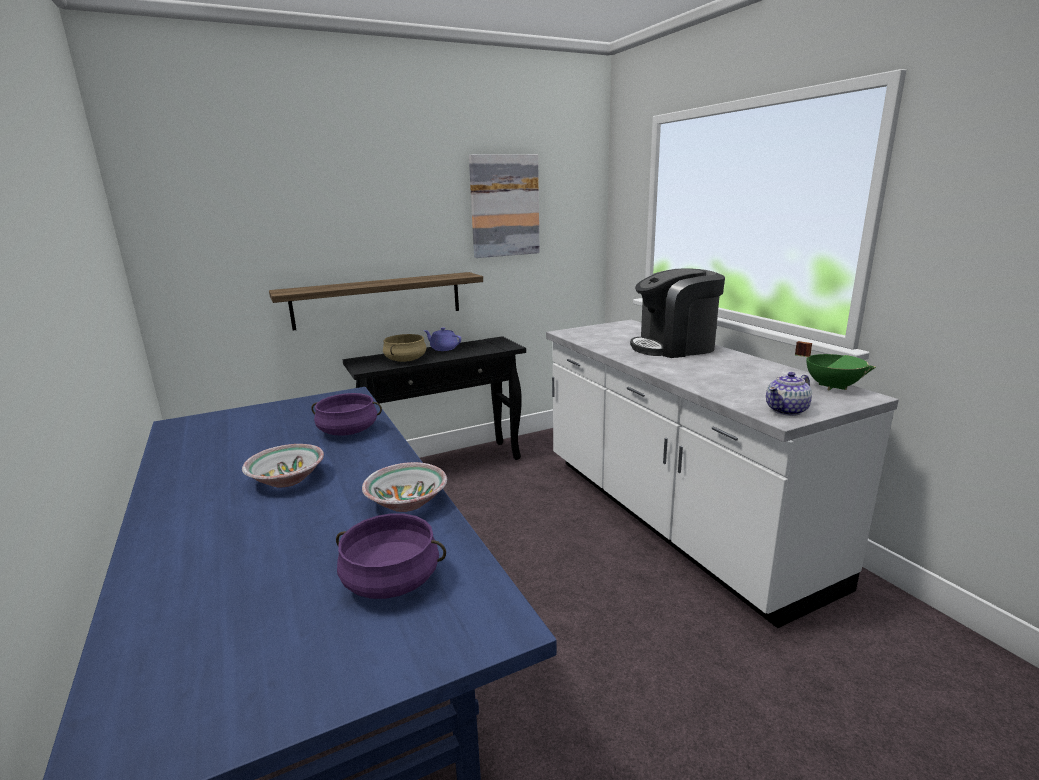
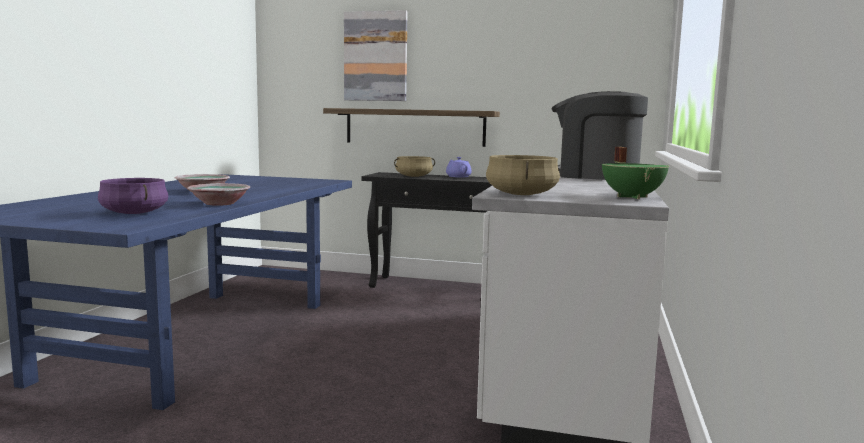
camera: 40 degrees right, 10 degrees down
purple cooking pot [311,393,382,436] -> none
picture [469,154,540,258] -> picture moved to [344,10,407,101]
teapot [766,372,812,416] -> beige cooking pot [486,155,560,195]

